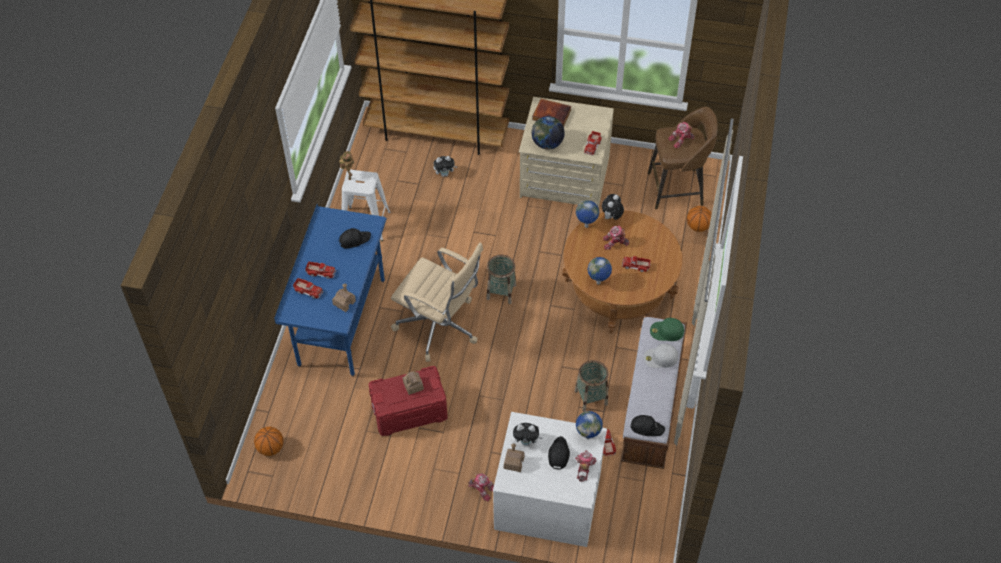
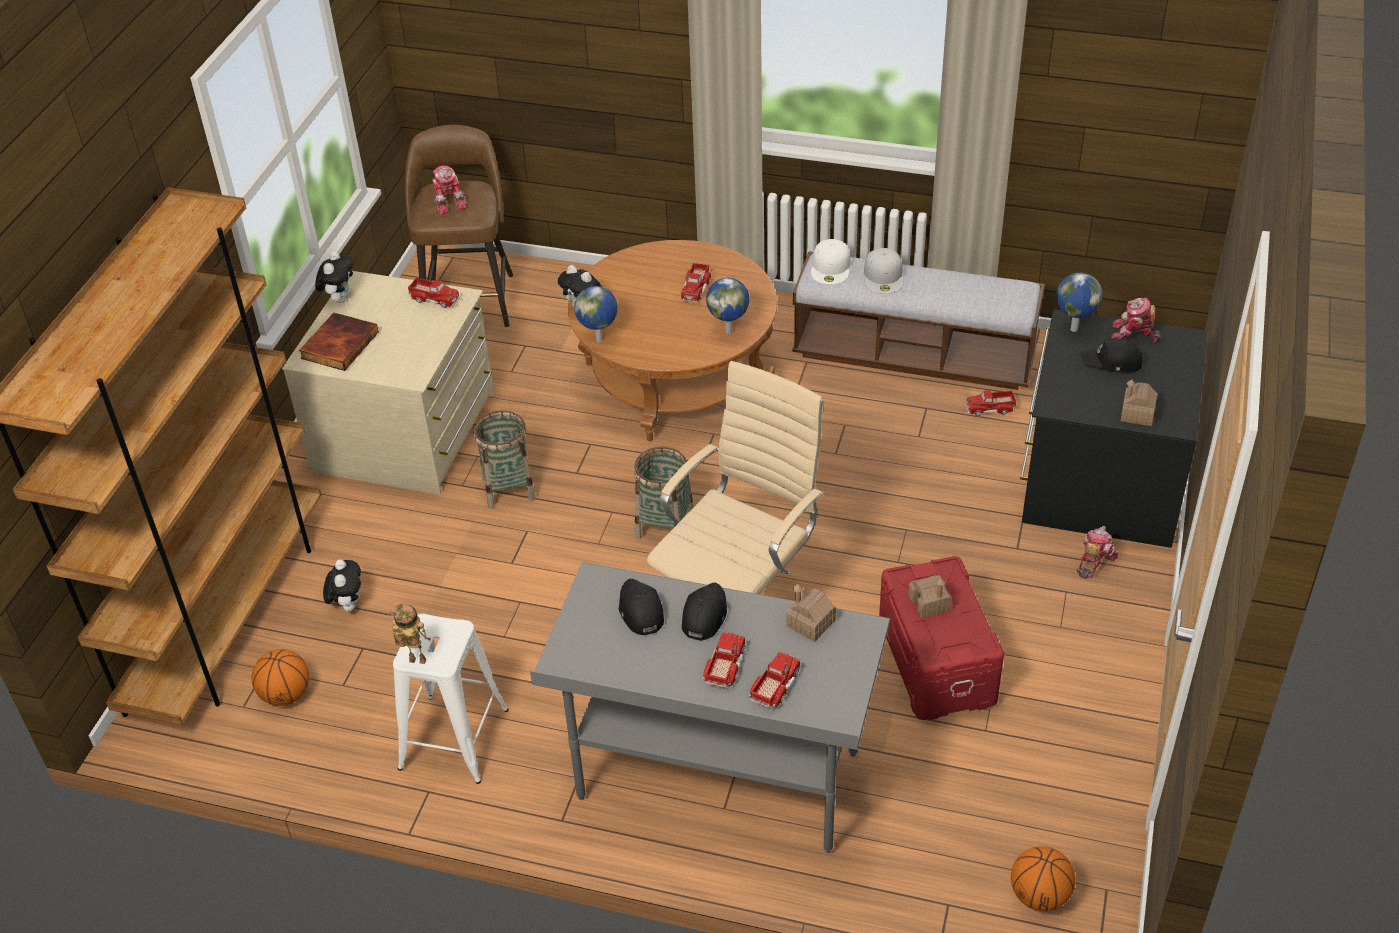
camera: 85 degrees left, 10 degrees down
blue desk [274,203,387,376] -> grey desk [530,562,890,853]
white dresser [493,412,607,547] -> black dresser [1020,309,1207,548]
plush toy [513,423,542,446] -> plush toy moved to [315,251,353,303]
globe [532,116,565,150] -> none
basket [575,360,608,412] -> basket moved to [473,410,536,509]
toy robot [603,225,629,250] -> none
black cap [630,415,665,436] -> black cap moved to [682,582,727,641]
green cap [650,318,684,341] -> white cap [811,239,850,284]
basketball [687,206,712,232] -> basketball moved to [252,649,309,706]

